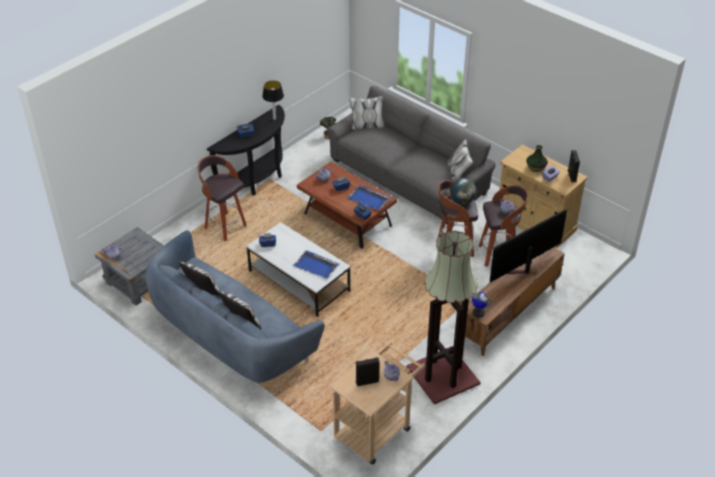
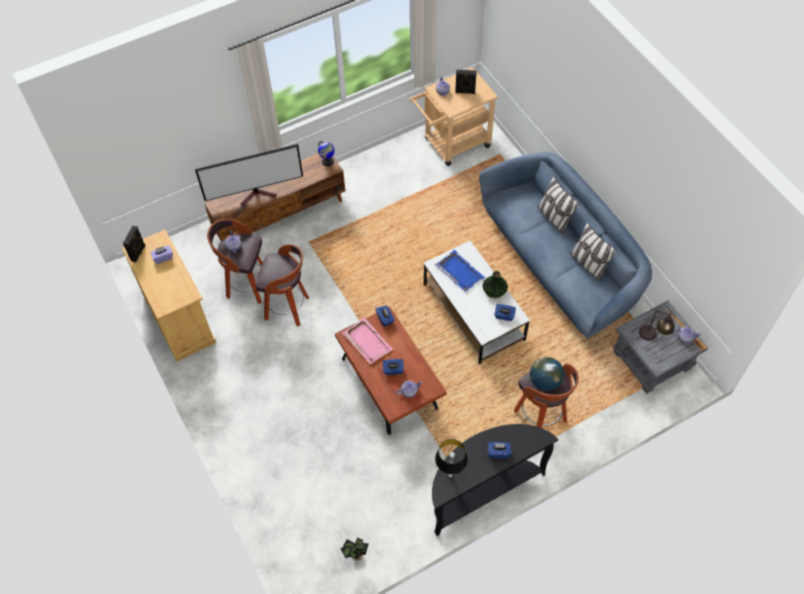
camera: 160 degrees left, 15 degrees up
grey sofa [327,86,496,224] -> none
blue tray [347,185,391,210] -> pink tray [342,318,393,364]
floor lamp [407,231,481,404] -> none
globe [450,178,476,205] -> globe moved to [530,357,564,391]
vase [526,145,548,172] -> vase moved to [482,271,508,298]
none -> table lamp [639,311,675,340]

